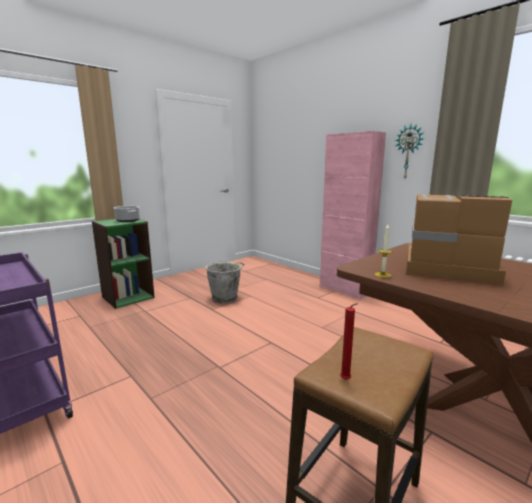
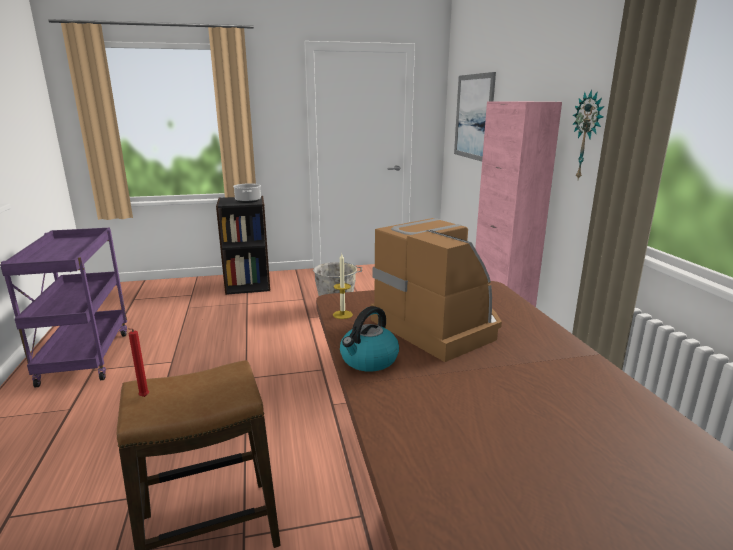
camera: 30 degrees right, 5 degrees up
green bookcase [92,219,155,309] -> black bookcase [216,196,270,295]
none -> kettle [340,306,399,372]
none -> picture [454,72,496,161]

